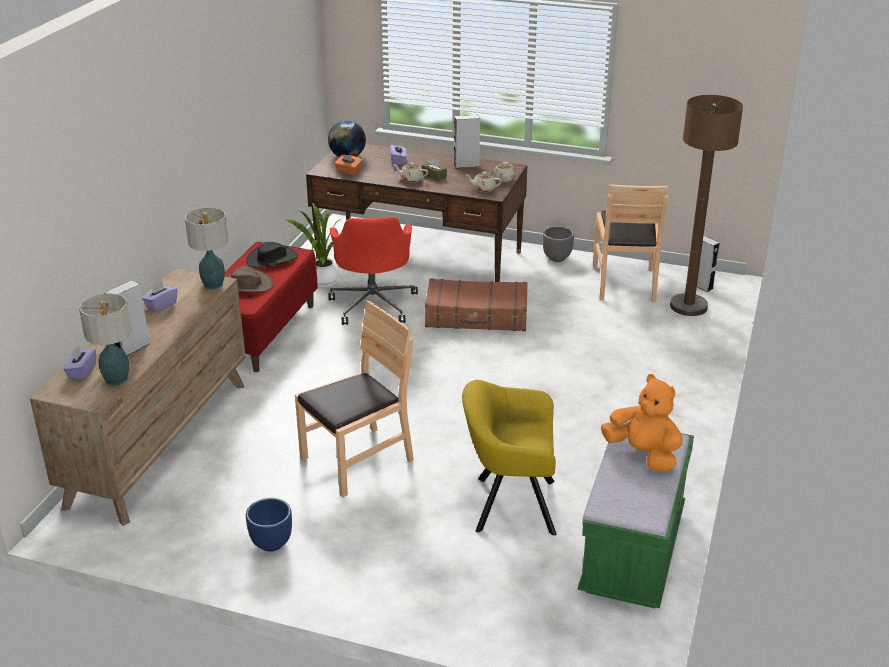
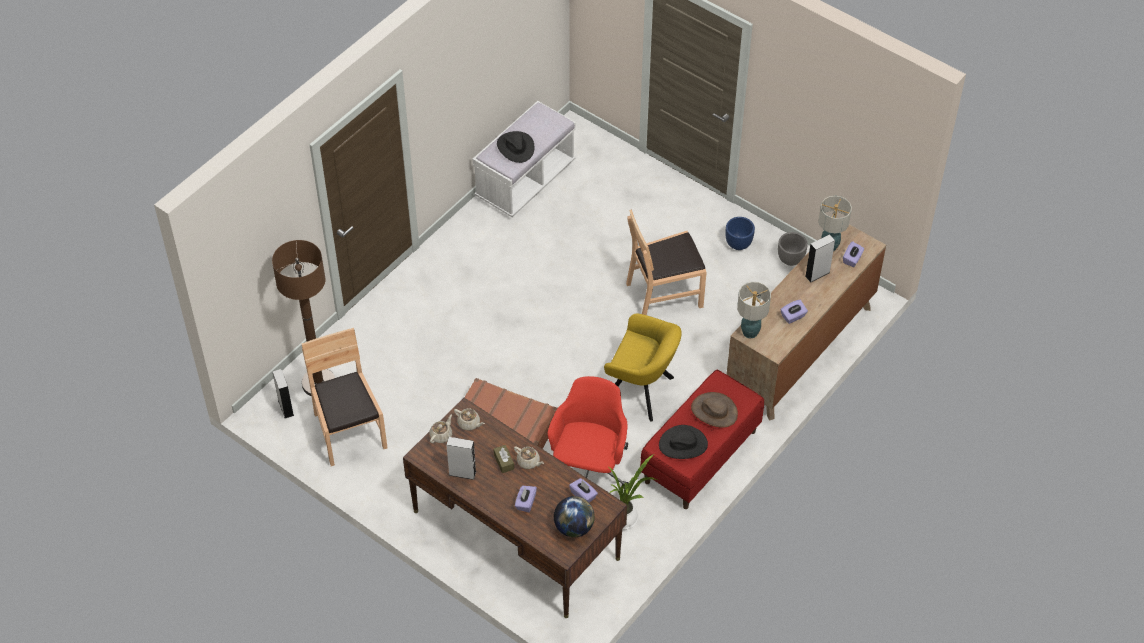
camera: 160 degrees left, 20 degrees up
orange tissue box [335,154,363,175] -> purple tissue box [569,478,598,503]
yellow armchair [462,380,556,535] -> yellow armchair moved to [604,313,681,422]
grey planter [543,226,574,262] -> grey planter moved to [778,232,808,266]
green bench [578,423,694,609] -> white bench [472,101,576,217]
brown chair [593,184,669,302] -> brown chair turned 45 degrees counterclockwise [302,328,388,466]
orange plush toy [601,374,682,472] -> black hat [497,131,535,163]

